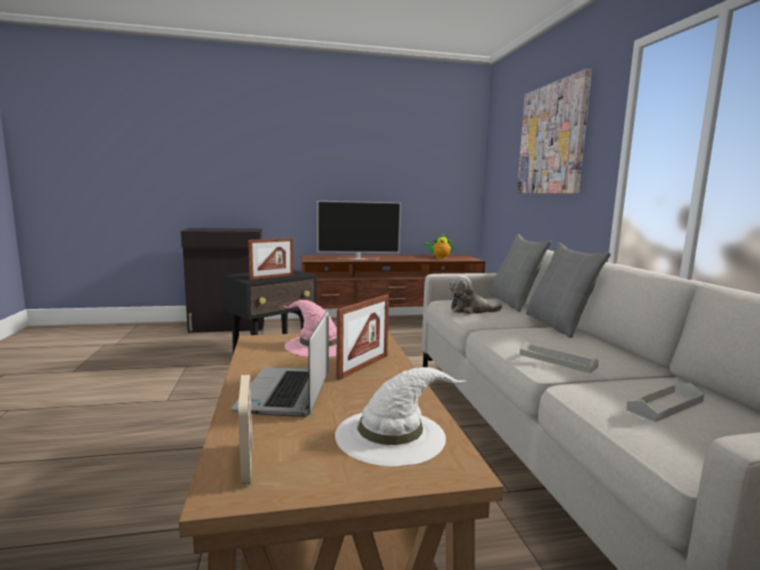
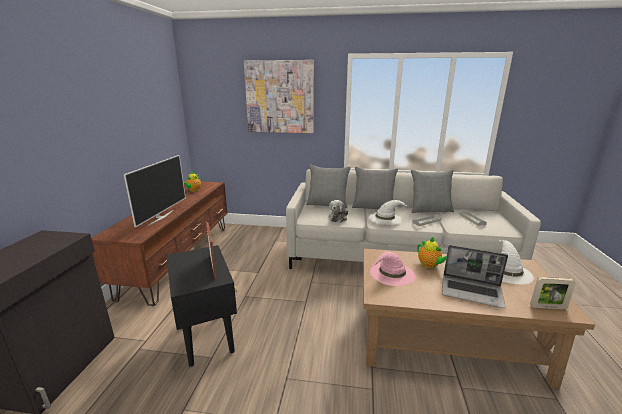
camera: 70 degrees left, 10 degrees up
picture frame [336,295,389,380] -> teapot [417,237,447,268]
none -> white hat [369,200,410,225]
none -> grey pillow [411,169,454,213]

